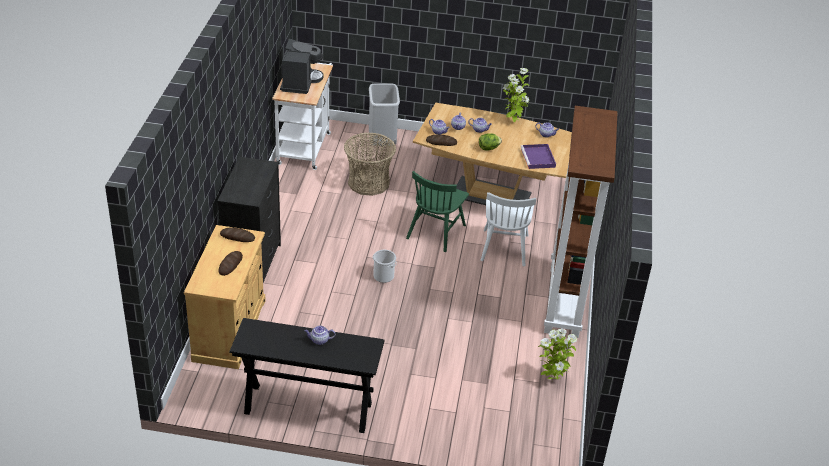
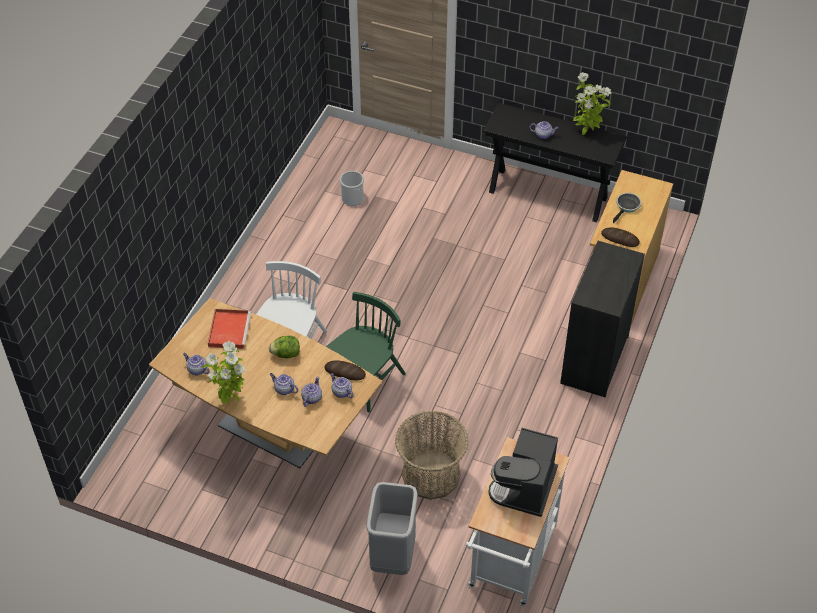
camera: 165 degrees left, 10 degrees up
bread [219,251,243,276] -> frying pan [613,193,641,223]
bucket [373,250,397,283] -> bucket moved to [340,171,364,206]
purple tray [520,144,556,169] -> red tray [208,309,251,349]
potted plant [538,329,577,381] -> potted plant moved to [573,72,611,135]
brown bookcase [544,106,618,338] -> none

